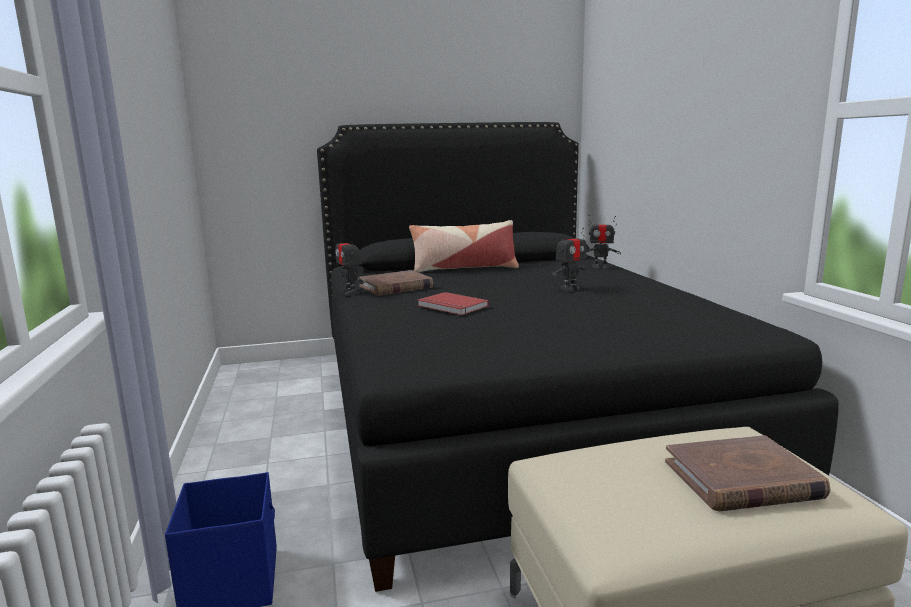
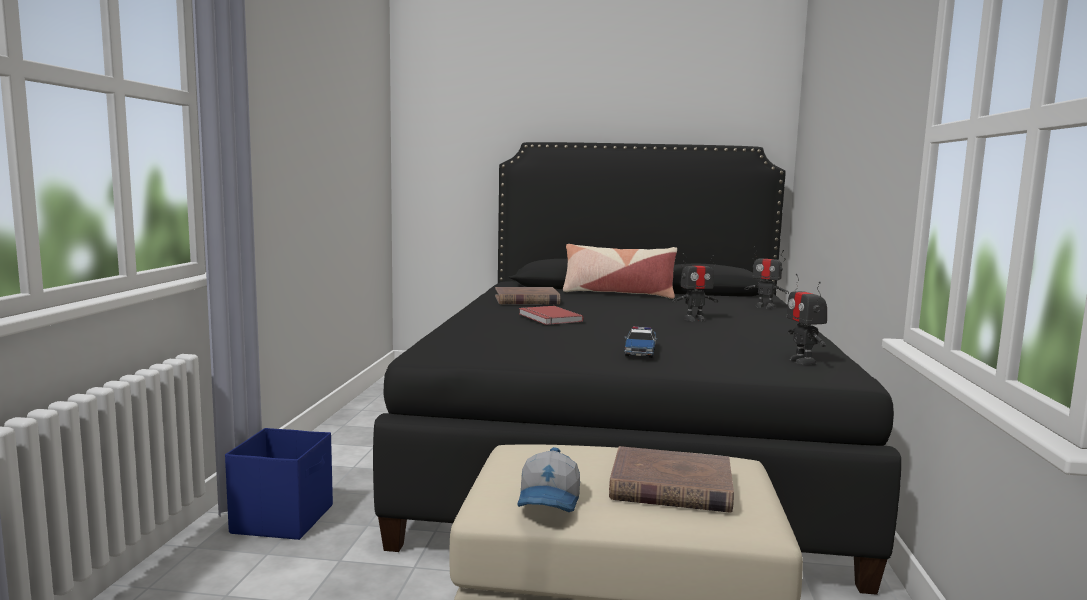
camera: 20 degrees right, 5 degrees down
toy robot [335,231,362,295] -> toy robot moved to [787,274,827,365]
none -> cap [517,447,580,512]
none -> toy car [624,327,657,358]

